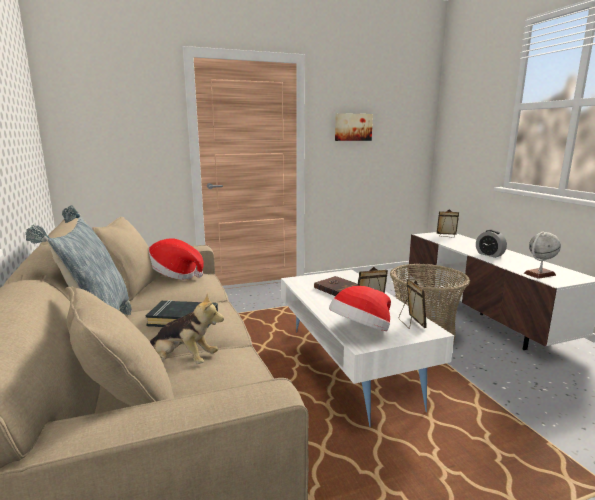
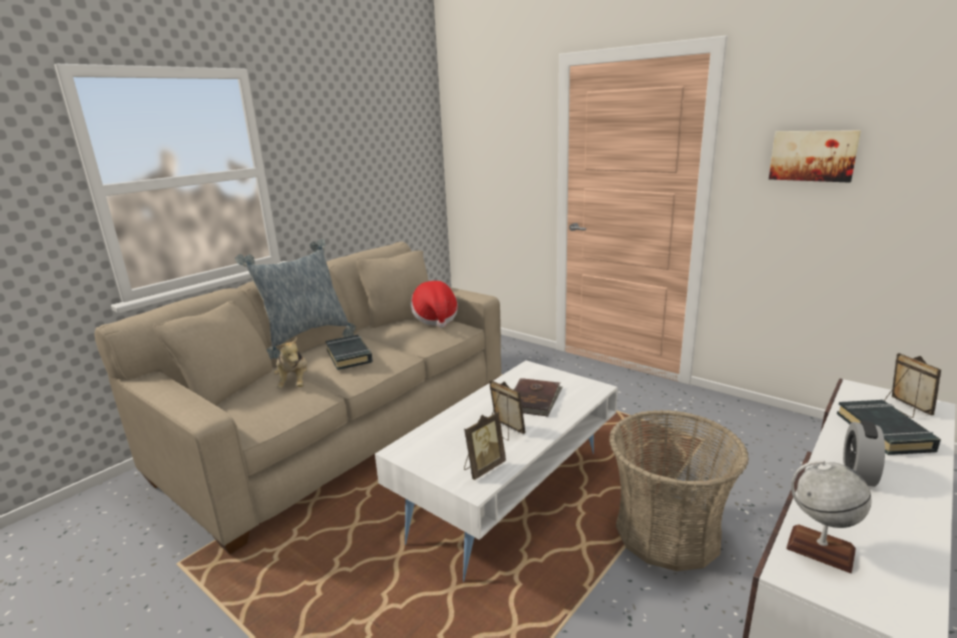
camera: 60 degrees right, 5 degrees up
hat [329,286,391,331] -> none
none -> black book [837,400,941,455]

